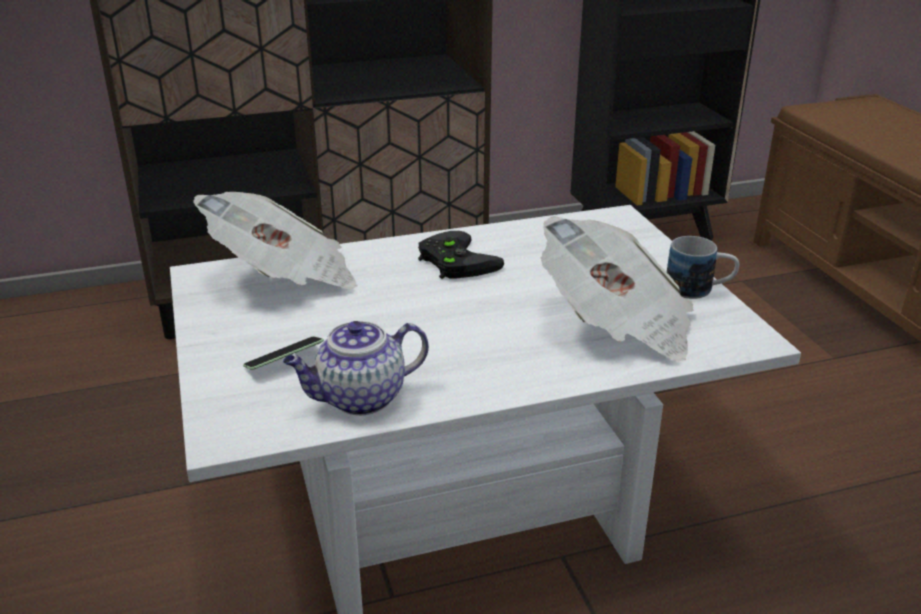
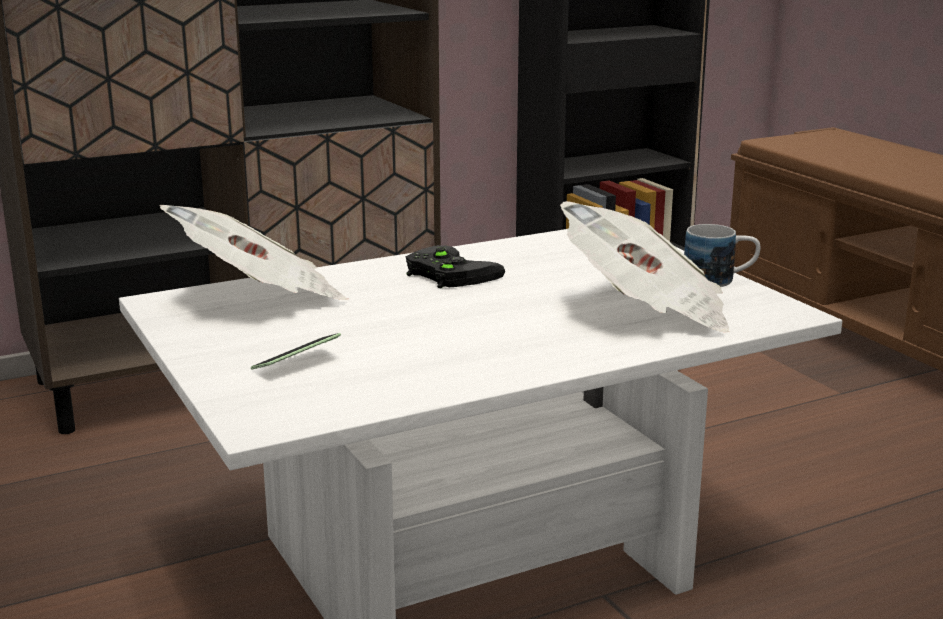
camera: 10 degrees left, 10 degrees down
teapot [283,321,429,416] -> none

